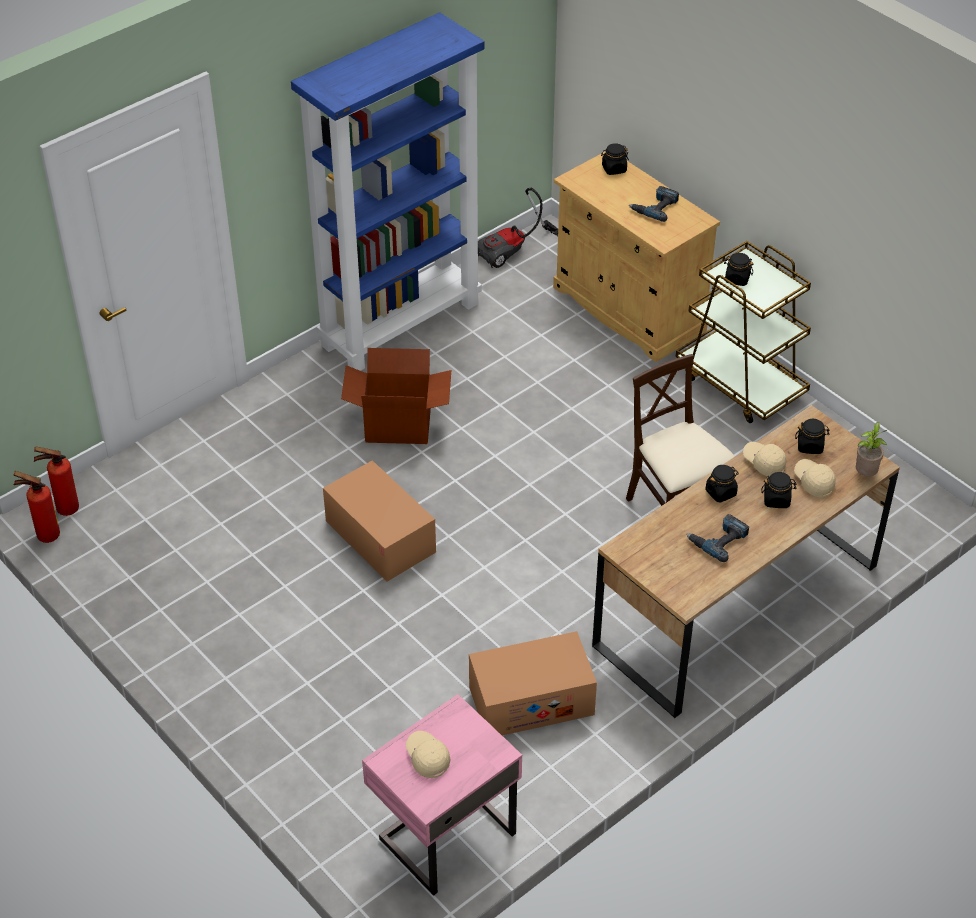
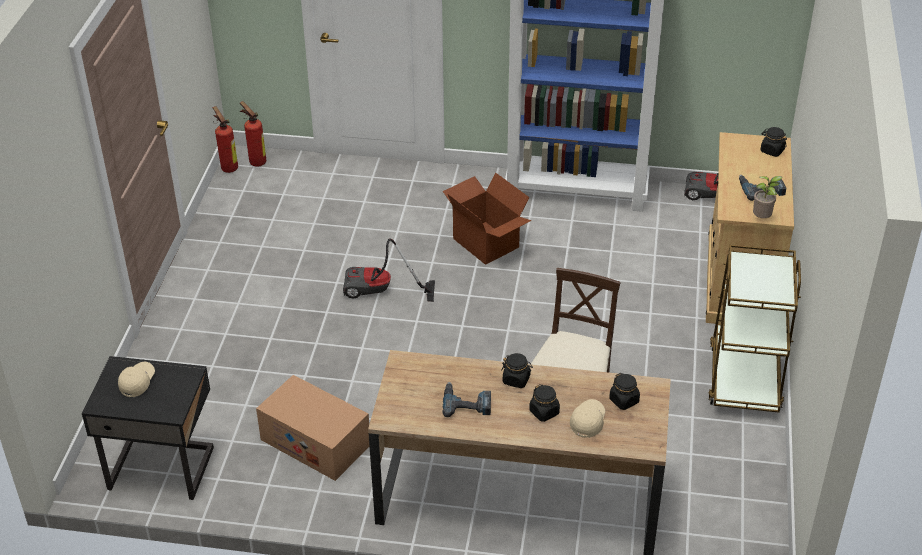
camera: 50 degrees right, 5 degrees down
cardboard box [323,460,436,582] -> vacuum cleaner [343,238,435,302]
pink nightstand [362,694,522,896] -> black nightstand [82,356,214,500]
black jar [724,253,753,286] -> none
beige cap [743,442,786,477] -> none
potted plant [856,422,887,476] -> potted plant moved to [753,176,782,218]

